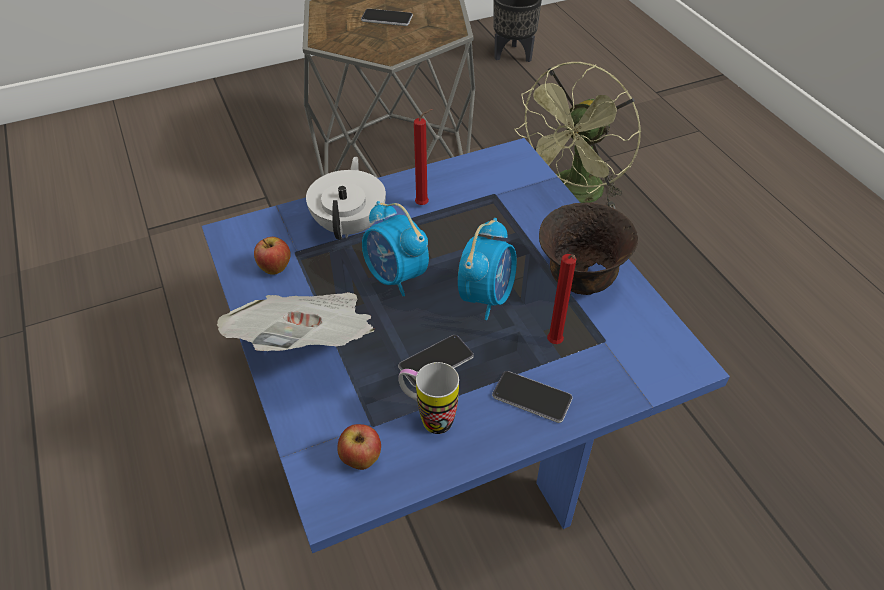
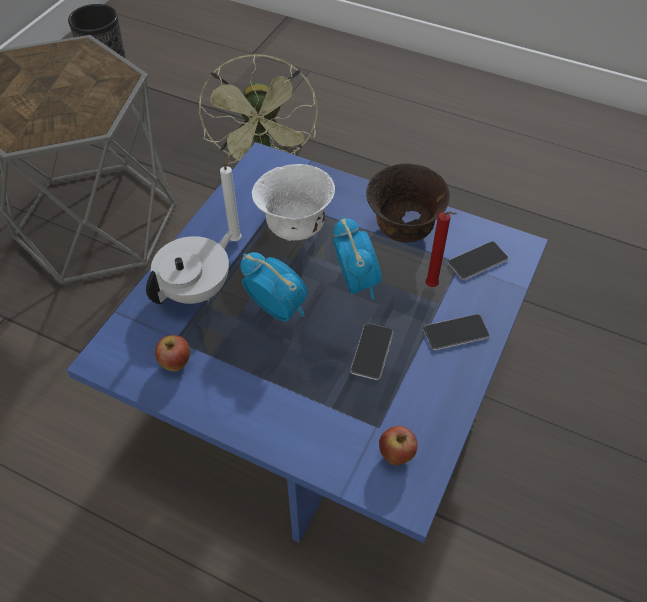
camera: 40 degrees left, 5 degrees up
newspaper [217,292,374,351] -> none
white teapot [306,157,386,240] -> white teapot turned 75 degrees clockwise [146,230,233,304]
phone [361,9,413,26] -> phone moved to [448,241,508,280]
alarm clock [362,201,429,296] -> alarm clock turned 150 degrees counterclockwise [240,252,308,321]
mug [398,362,459,434] -> none
red candle [414,109,432,205] -> white candle [220,154,242,241]
none -> white bowl [252,164,335,241]

